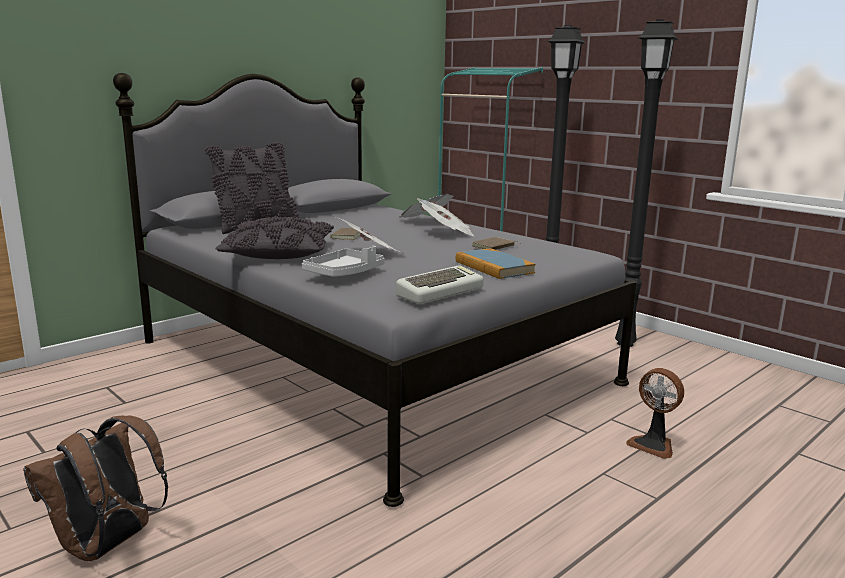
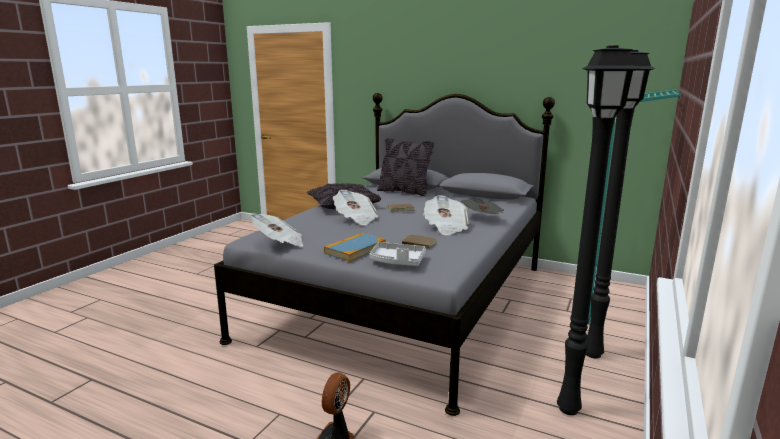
camera: 70 degrees right, 0 degrees up
brown backpack [23,415,168,561] -> none
grey tray [302,246,385,277] -> grey tray moved to [370,242,426,266]
keyboard [396,265,484,304] -> newspaper [250,213,303,247]

